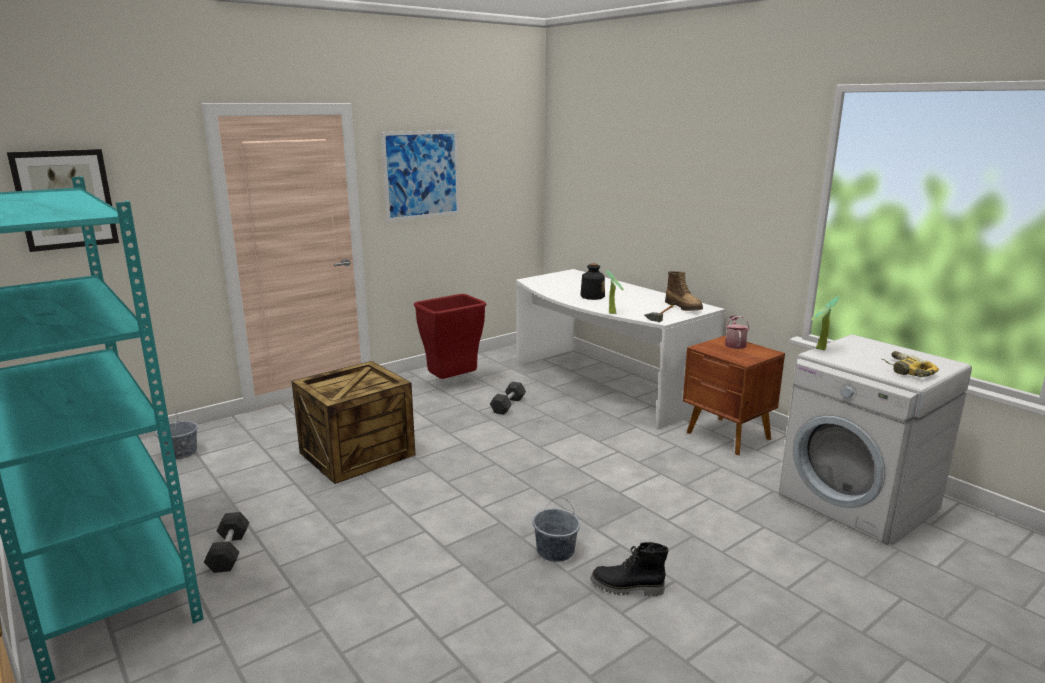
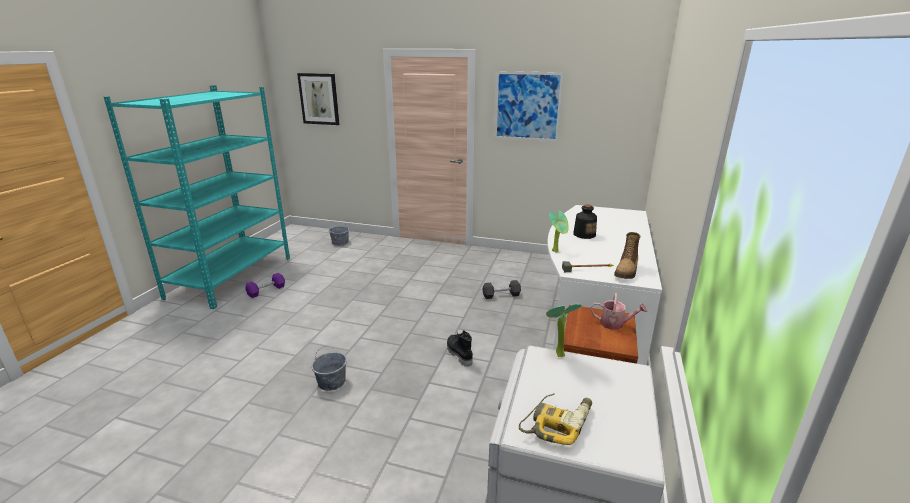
camera: 55 degrees right, 5 degrees up
black dumbbell [204,512,249,573] -> purple dumbbell [245,273,285,298]
crate [292,361,415,484] -> none
red trash can [414,294,486,379] -> none
black boot [591,542,668,596] -> black boot moved to [447,330,473,367]
watering can [725,315,750,349] -> watering can turned 45 degrees clockwise [591,293,647,330]

